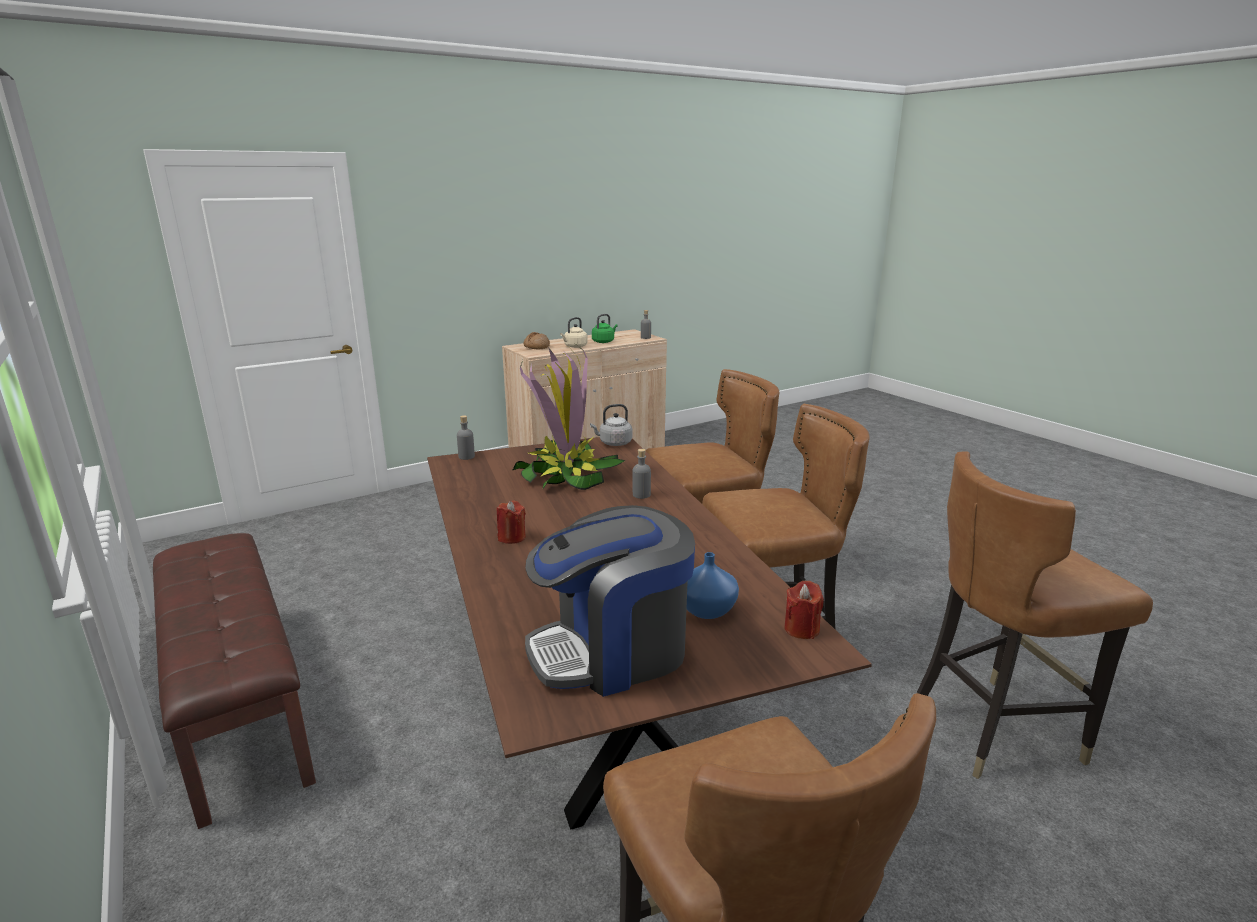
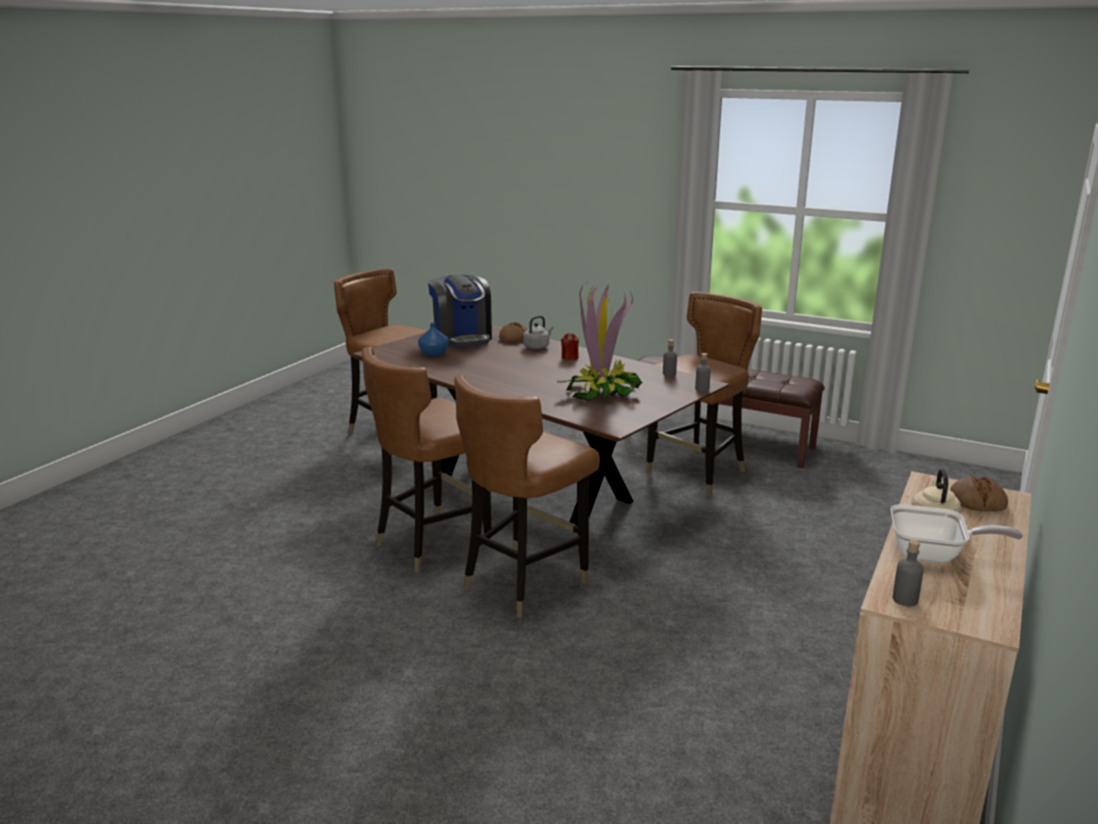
camera: 150 degrees right, 0 degrees up
coffee machine [525,505,695,697] -> coffee machine turned 120 degrees clockwise [428,275,492,347]
grey kettle [590,404,632,446] -> grey kettle moved to [523,316,553,349]
green kettle [592,314,618,343] -> frying pan [890,504,1023,563]
grey bottle [632,449,651,499] -> grey bottle moved to [663,339,677,376]
red candle [784,581,824,639] -> none
brown chair [917,452,1153,779] -> brown chair moved to [646,292,762,497]
none -> bread [499,322,528,342]

